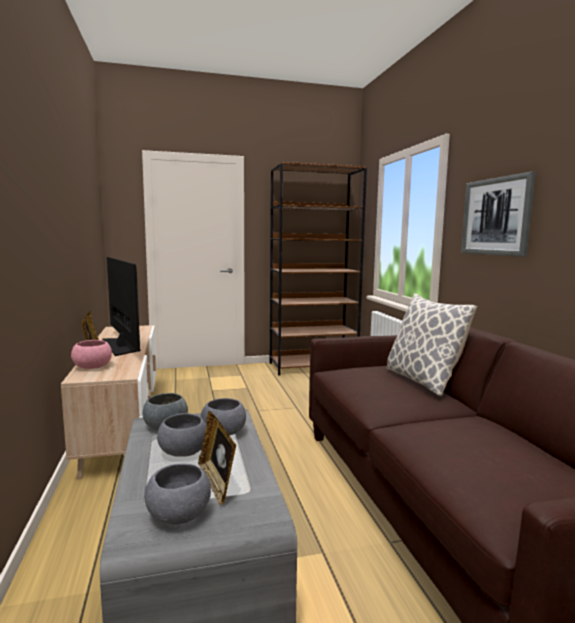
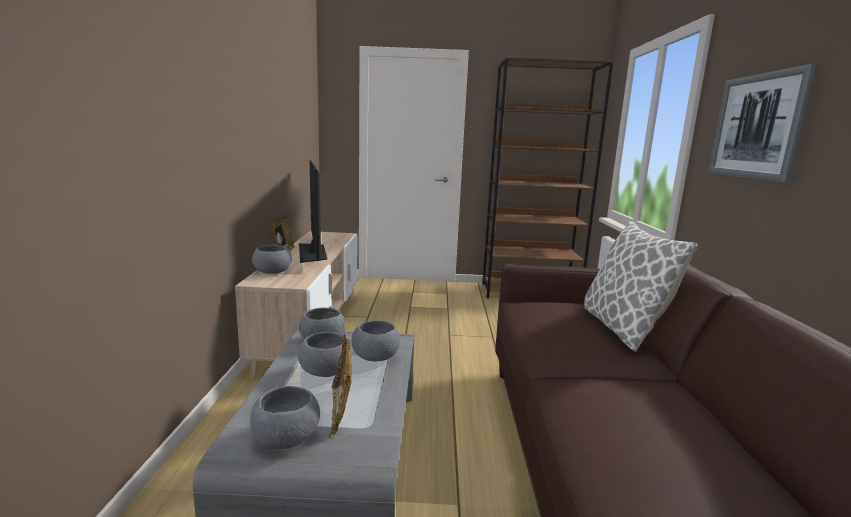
camera: 15 degrees right, 5 degrees up
pink bowl [71,340,112,369] -> grey bowl [252,245,292,274]

